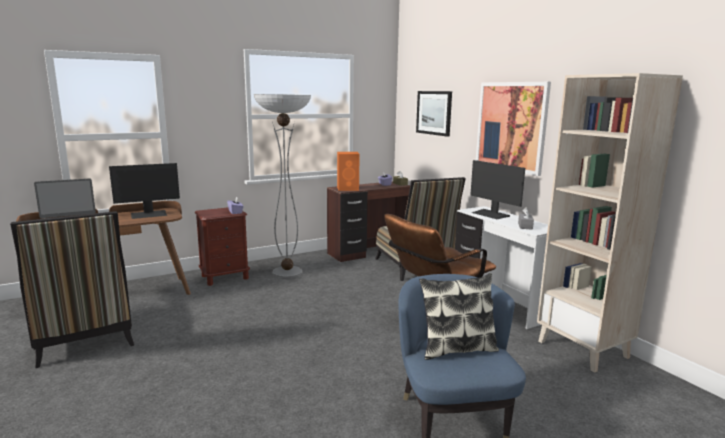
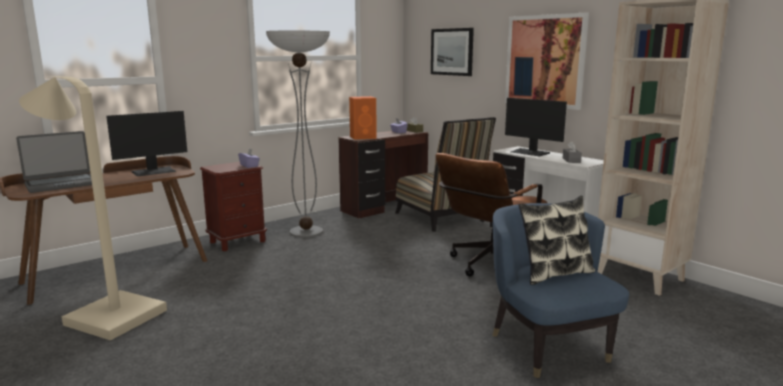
camera: 10 degrees left, 0 degrees up
chair [10,211,134,368] -> beige floor lamp [19,76,167,340]

